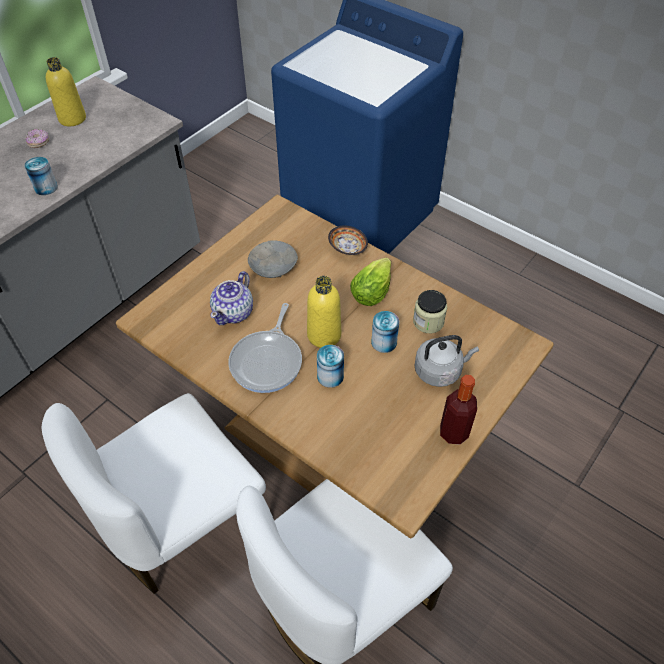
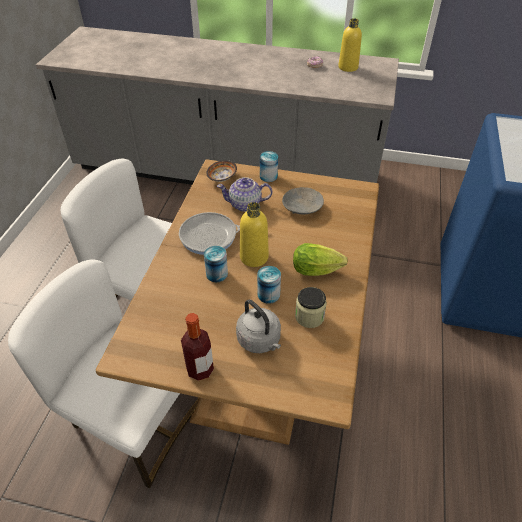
camera: 65 degrees right, 5 degrees down
can [25,157,58,195] -> can moved to [260,151,278,182]
bowl [328,225,368,255] -> bowl moved to [206,160,237,182]

